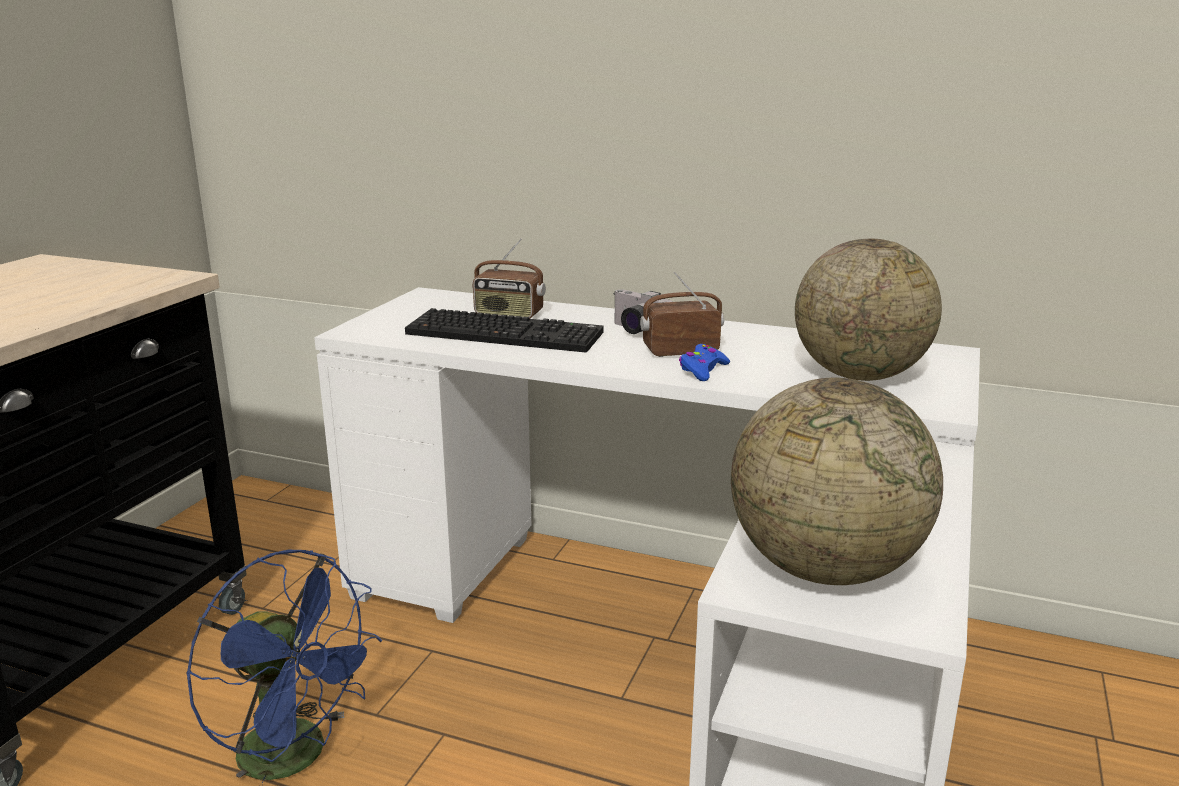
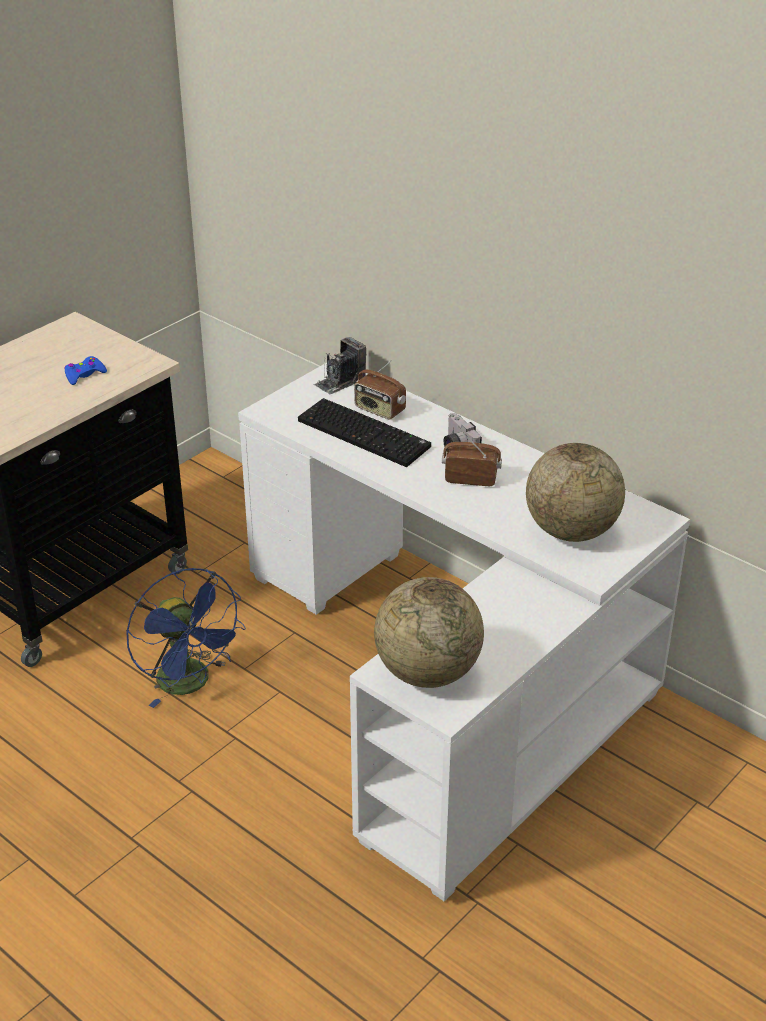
camera: 20 degrees right, 15 degrees up
blue game controller [679,344,730,381] -> blue game controller moved to [64,356,107,385]
none -> camera [314,337,367,394]

